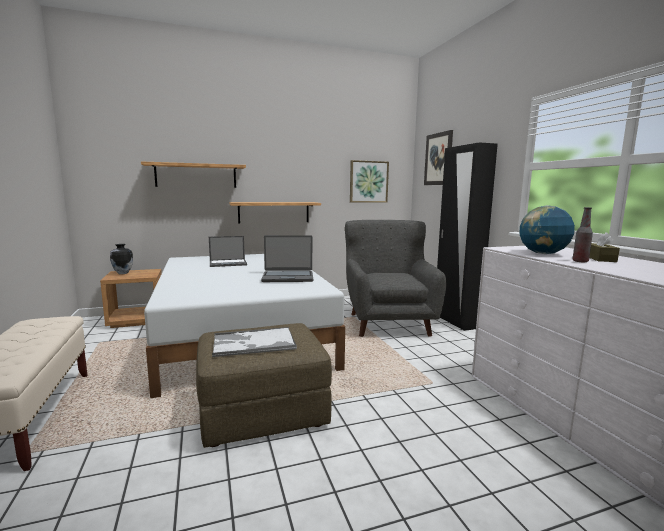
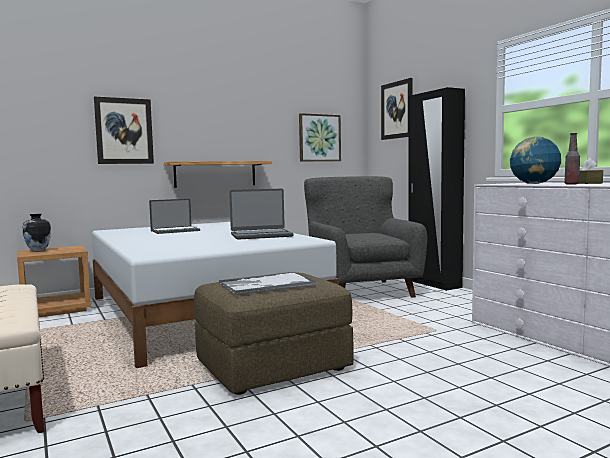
camera: 10 degrees left, 5 degrees down
shelf [141,161,246,188] -> picture [94,97,154,164]

